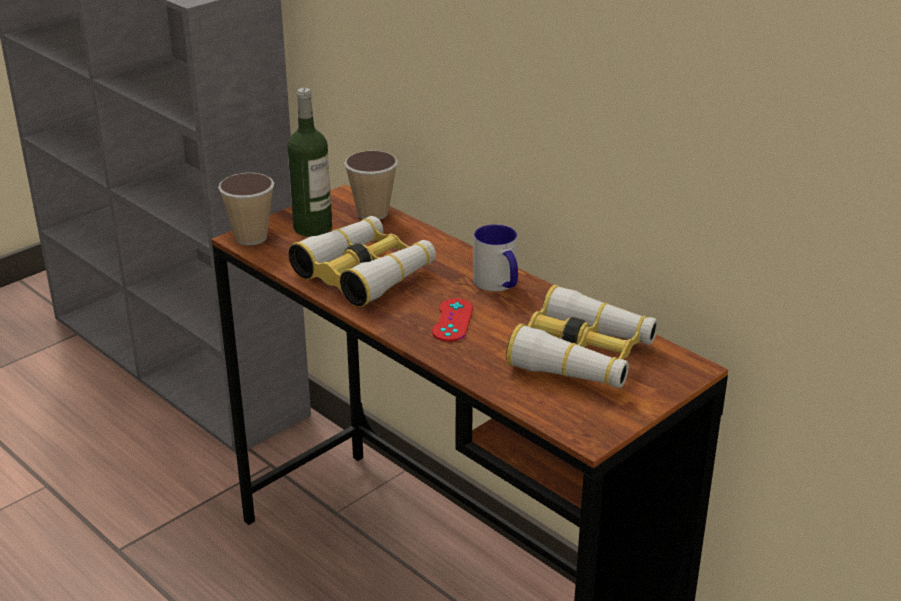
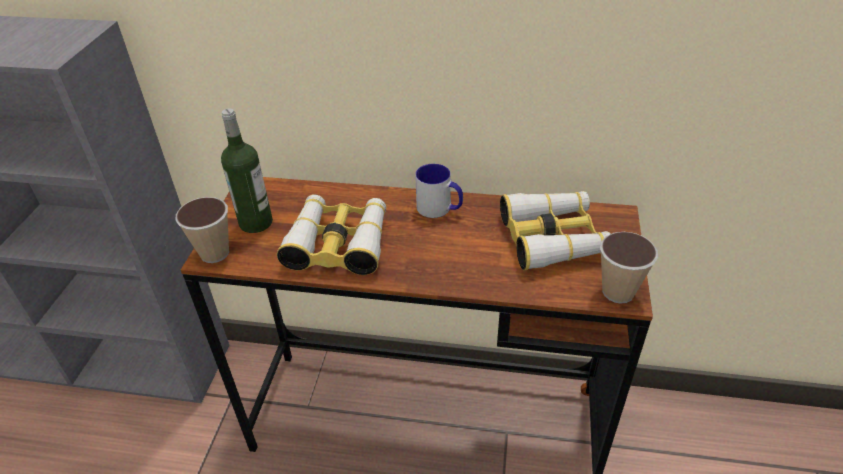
camera: 35 degrees left, 10 degrees up
cup [344,151,398,220] -> cup moved to [600,232,658,304]
red game controller [432,298,473,342] -> none

